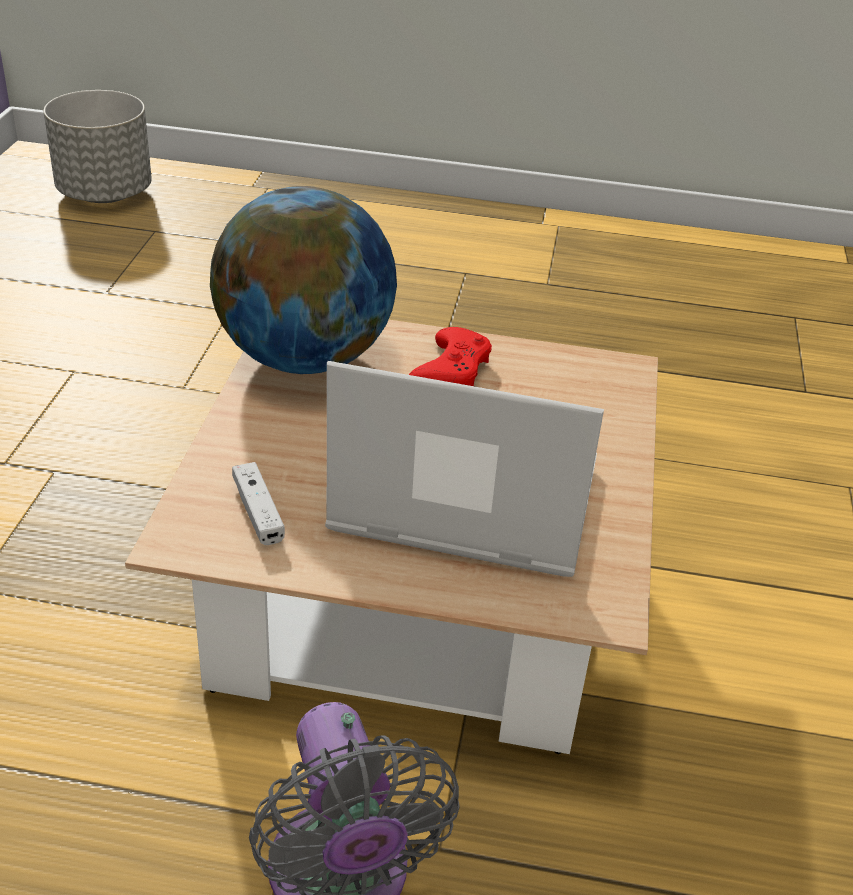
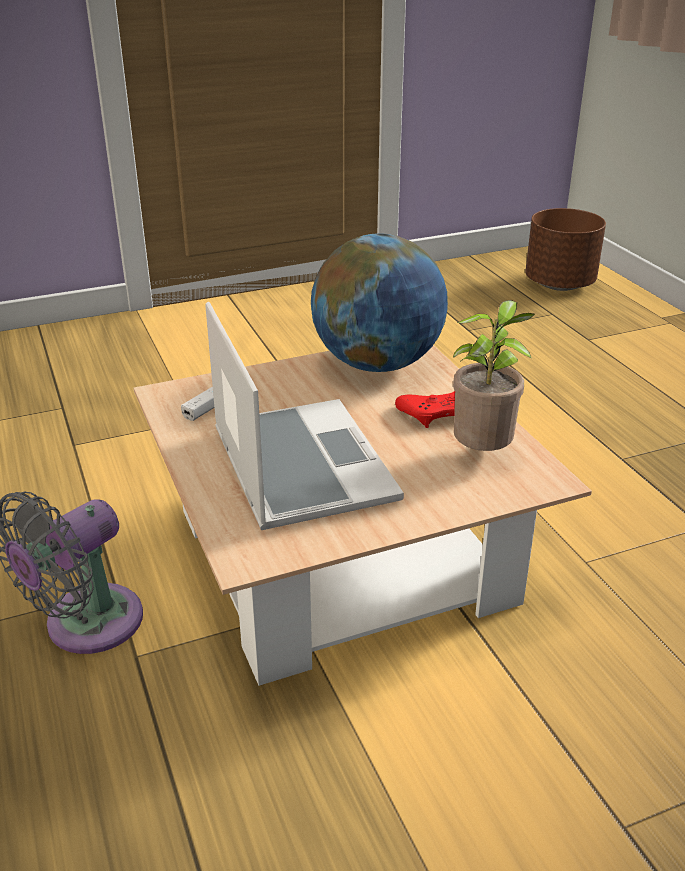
camera: 60 degrees right, 5 degrees down
grey planter [44,90,152,203] -> brown planter [525,208,606,291]
none -> potted plant [453,300,535,451]

